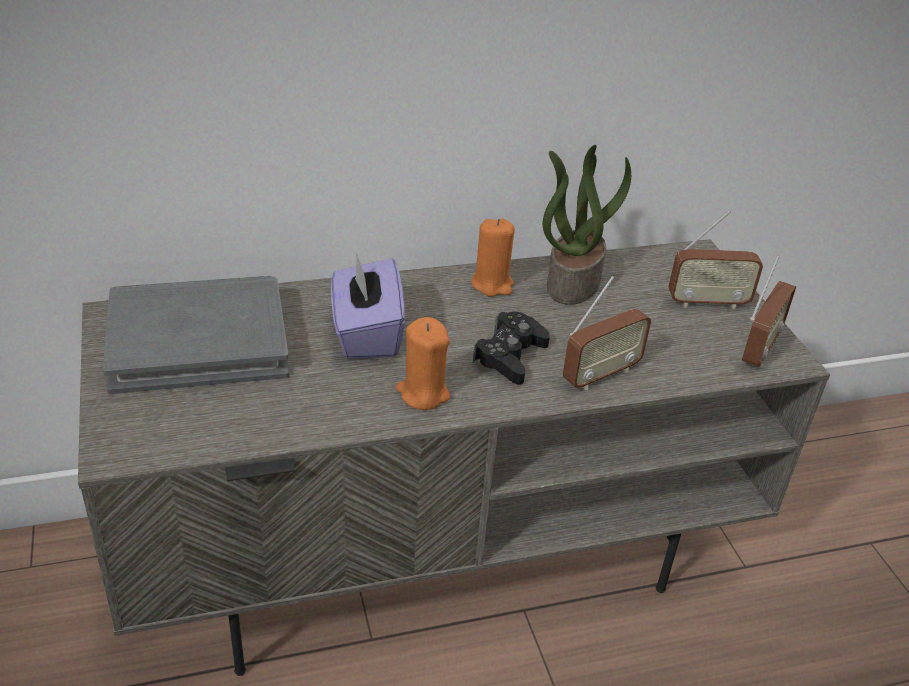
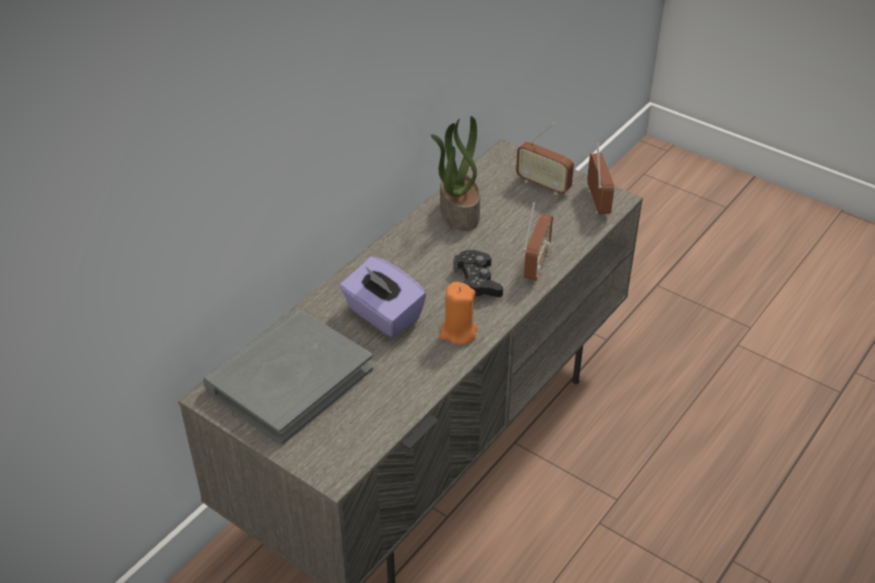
camera: 35 degrees left, 5 degrees up
orange candle [471,218,515,297] -> none
radio [668,210,763,310] -> radio turned 75 degrees clockwise [516,123,574,195]

